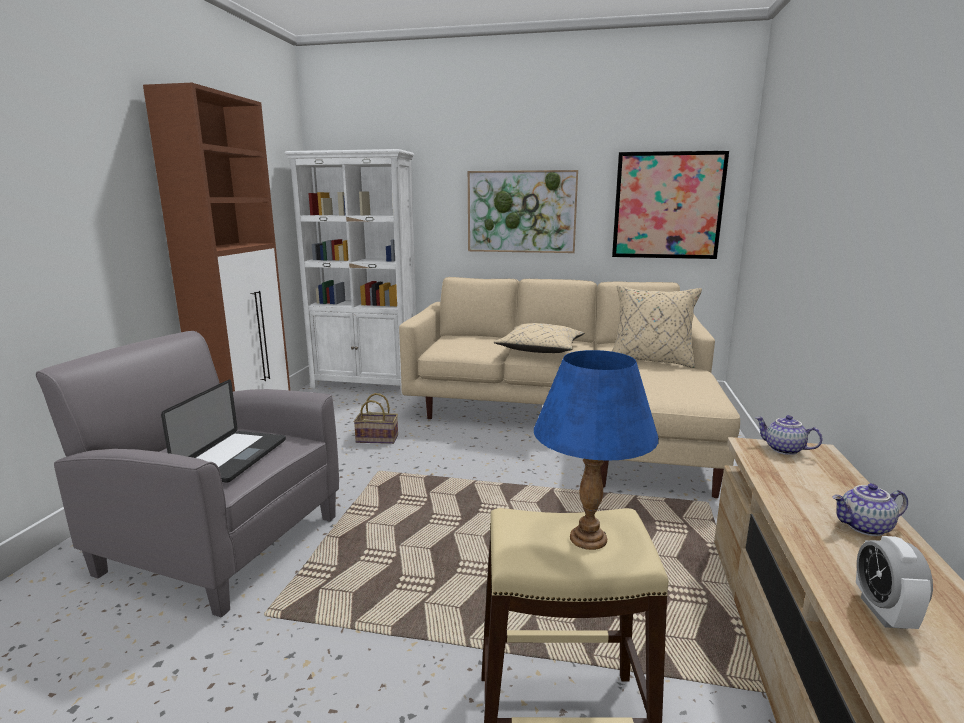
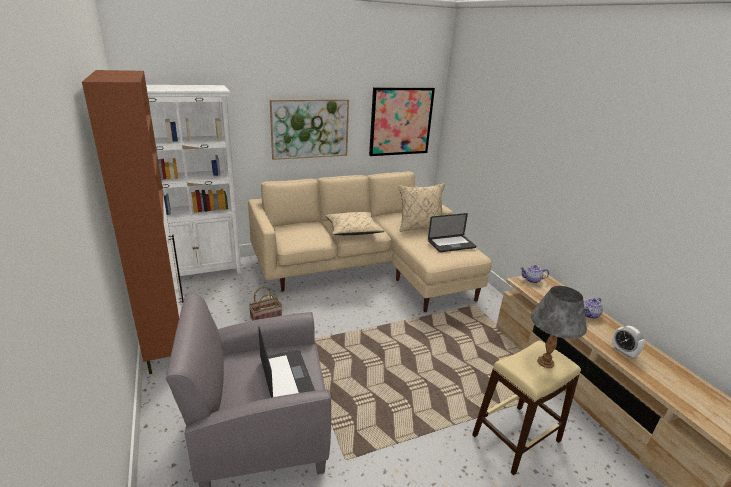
camera: 35 degrees left, 10 degrees up
blue table lamp [534,350,659,550] -> grey table lamp [530,286,587,368]
none -> laptop [428,213,476,252]

